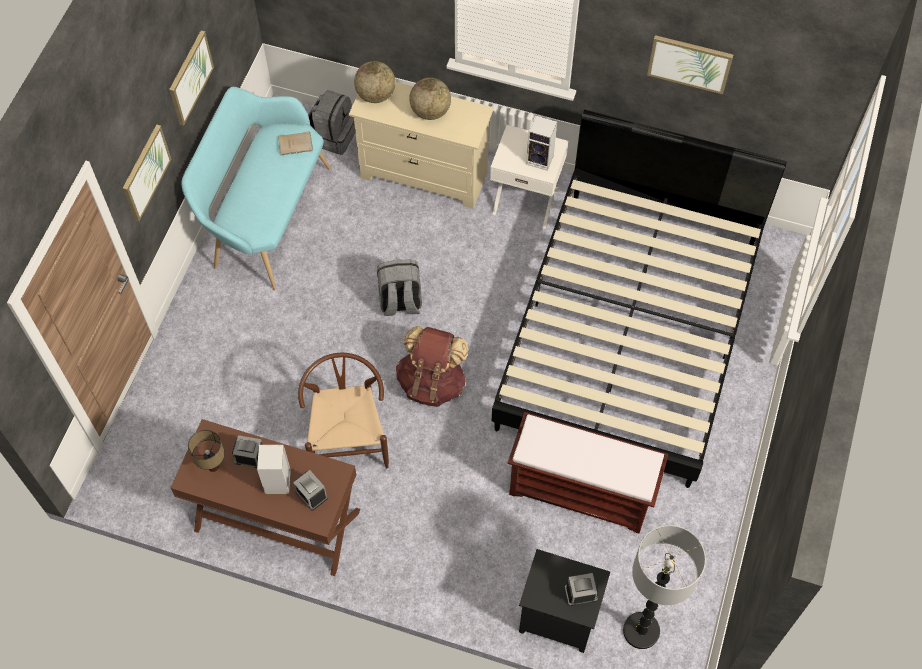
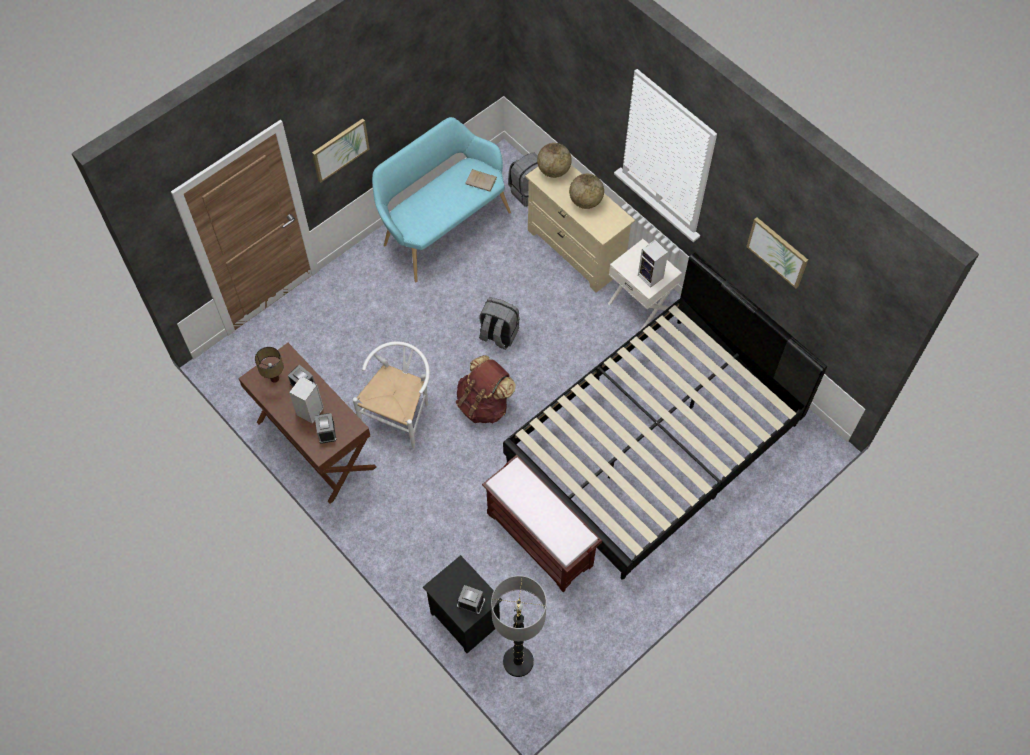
camera: 30 degrees right, 0 degrees up
picture [169,30,214,126] -> none
brown chair [298,353,389,468] -> white chair [353,341,430,449]

